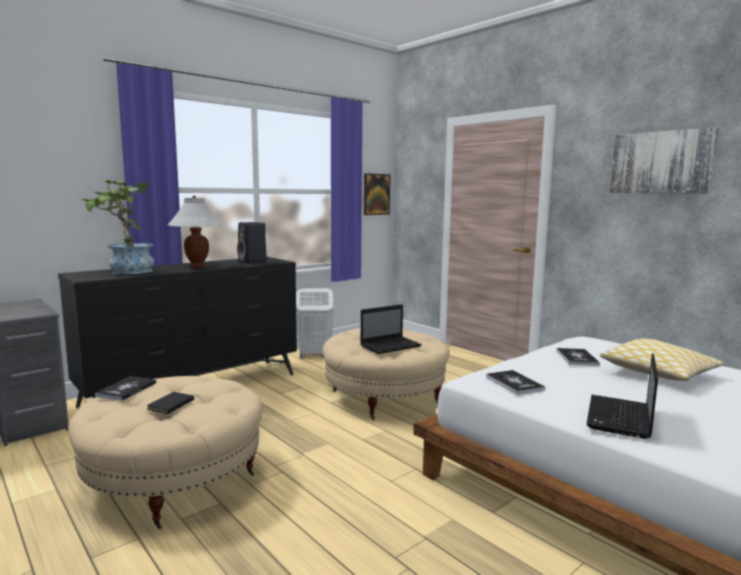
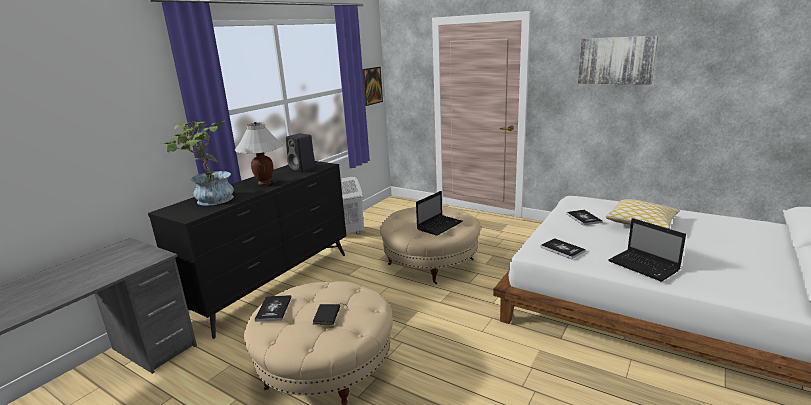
camera: 15 degrees left, 10 degrees up
laptop [586,353,658,439] -> laptop turned 45 degrees counterclockwise [608,218,686,282]

